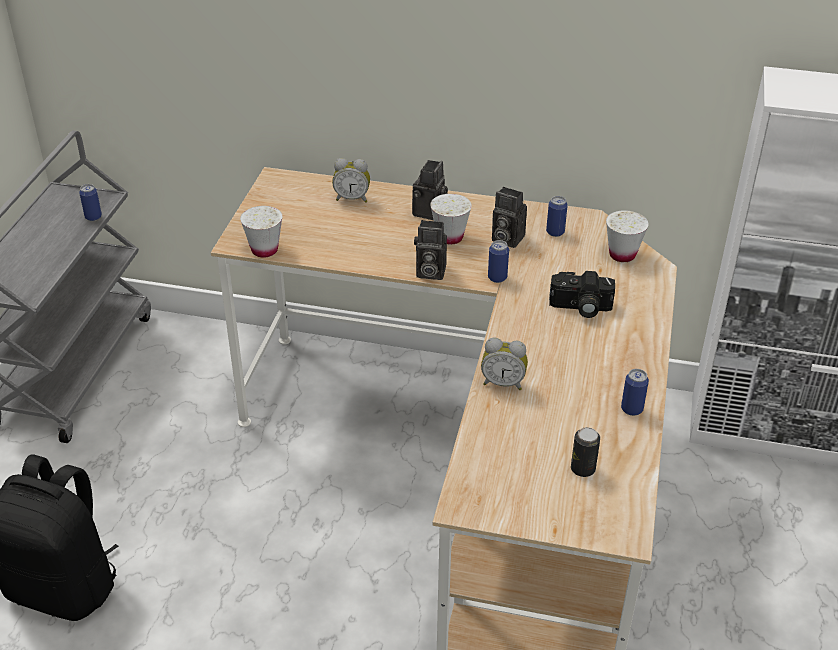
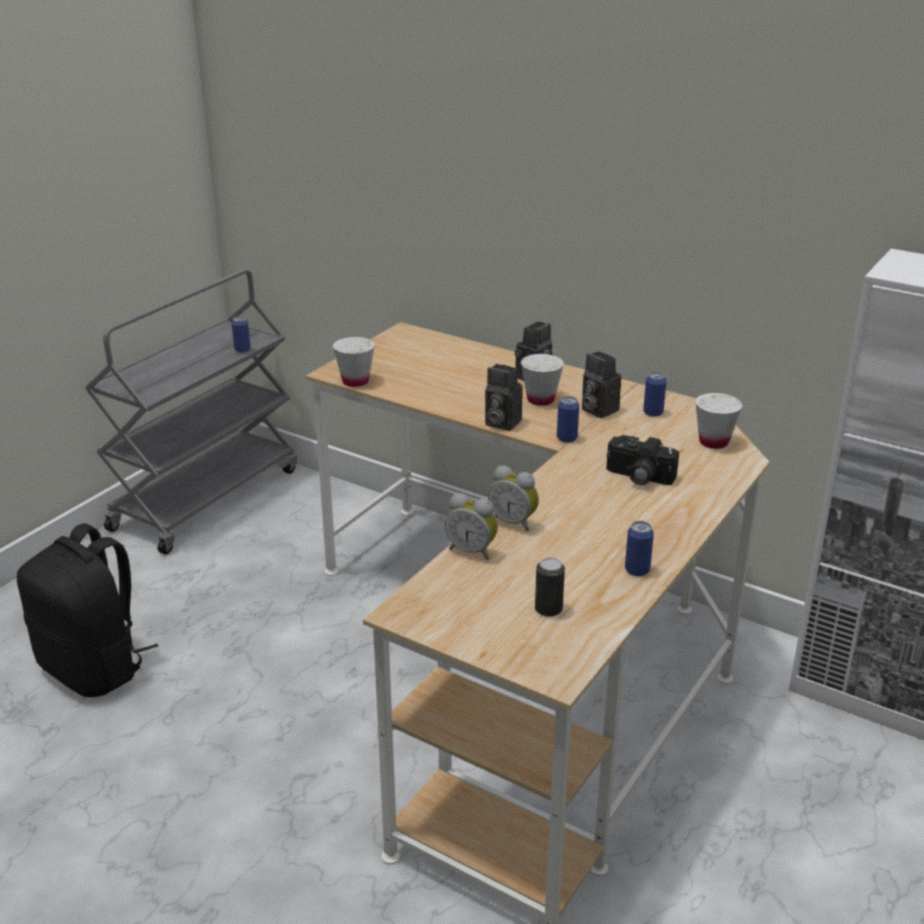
camera: 20 degrees right, 10 degrees down
alarm clock [332,158,370,203] -> alarm clock moved to [445,493,498,560]

